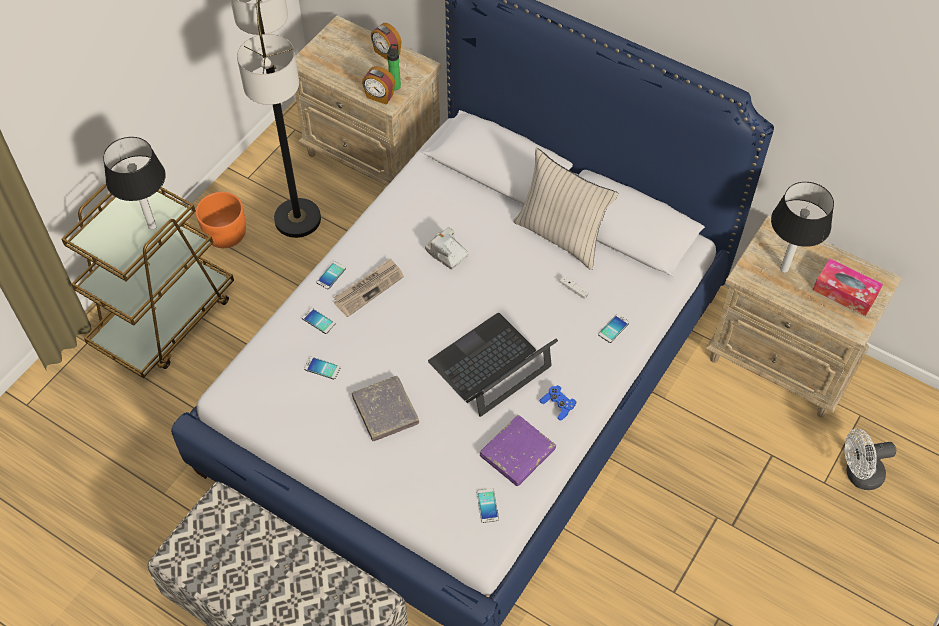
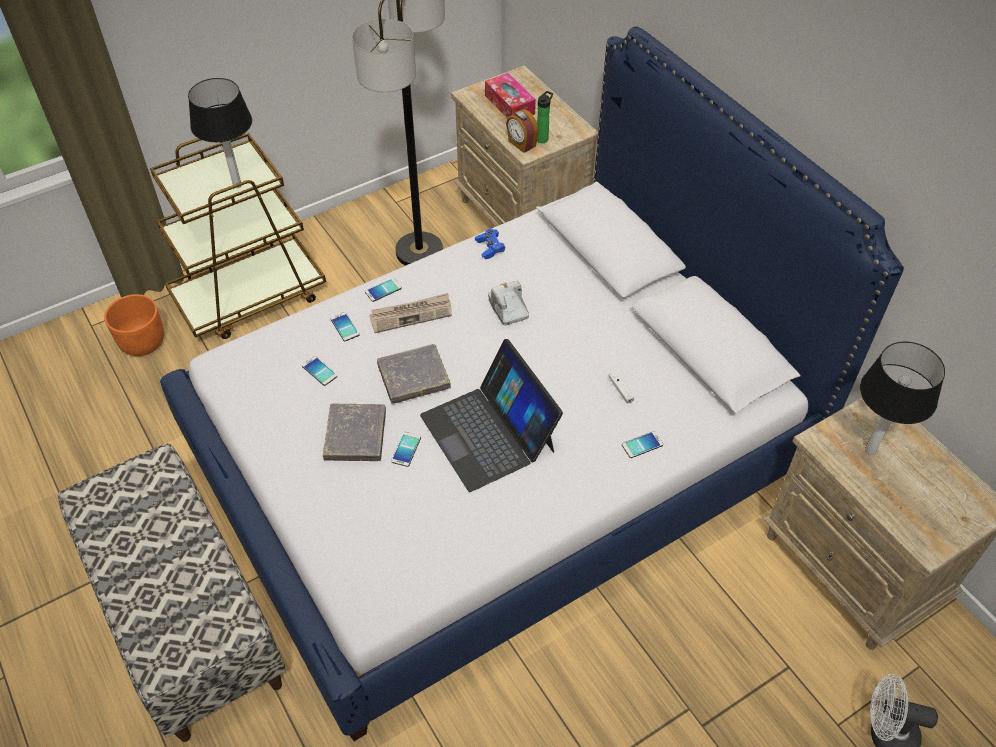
camera: 25 degrees right, 5 degrees down
orange planter [196,192,246,248] -> orange planter moved to [104,294,164,356]
alarm clock [371,23,401,60] -> none
laptop [428,313,558,417] -> laptop turned 105 degrees counterclockwise [420,339,563,492]
phone [477,488,499,523] -> phone moved to [391,432,421,467]
purple book [480,415,556,486] -> none
beige pillow [513,148,619,270] -> none
blue game controller [540,385,577,421] -> blue game controller moved to [475,229,505,259]
tissue box [813,259,883,316] -> tissue box moved to [485,73,536,118]
none -> grey book [377,344,451,404]

